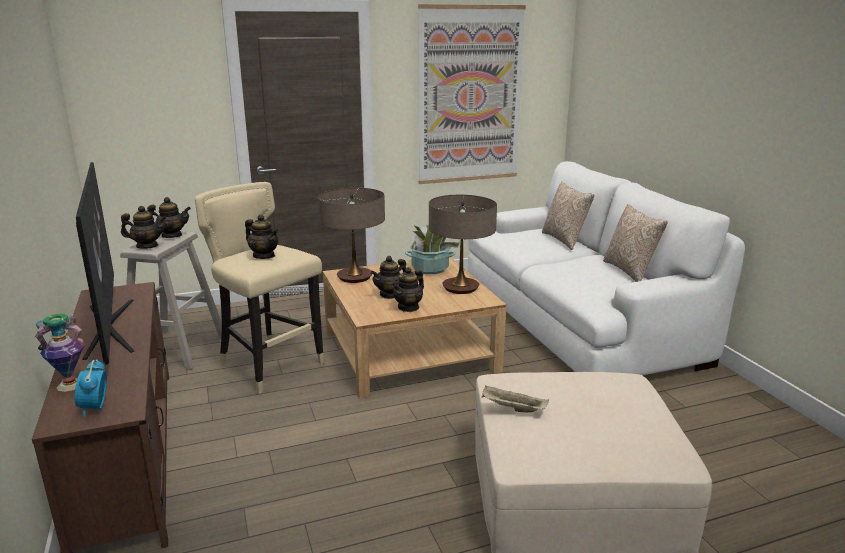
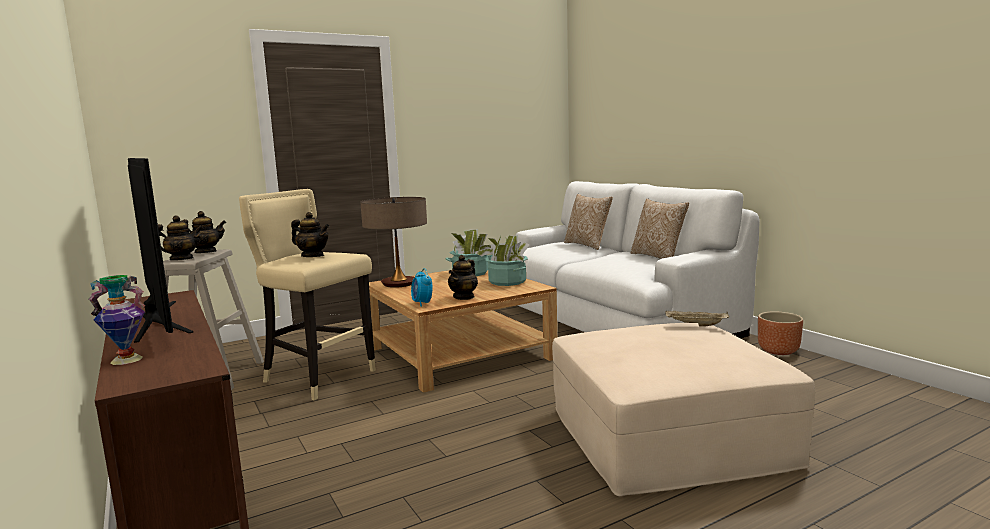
camera: 10 degrees left, 10 degrees down
alarm clock [75,359,107,417] -> alarm clock moved to [411,268,433,307]
teapot [371,256,406,299] -> none
picture [418,4,526,184] -> none
table lamp [429,195,497,294] -> potted plant [474,235,530,286]
beige tray [481,386,549,412] -> beige tray moved to [665,311,729,327]
none -> brown planter [758,311,803,355]

